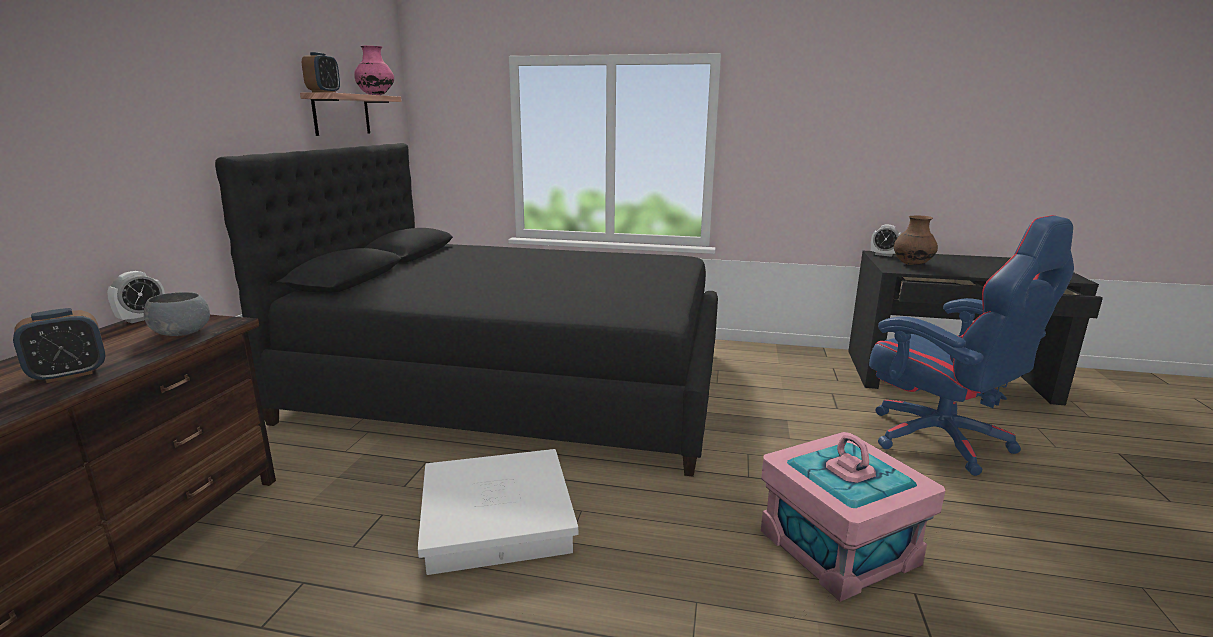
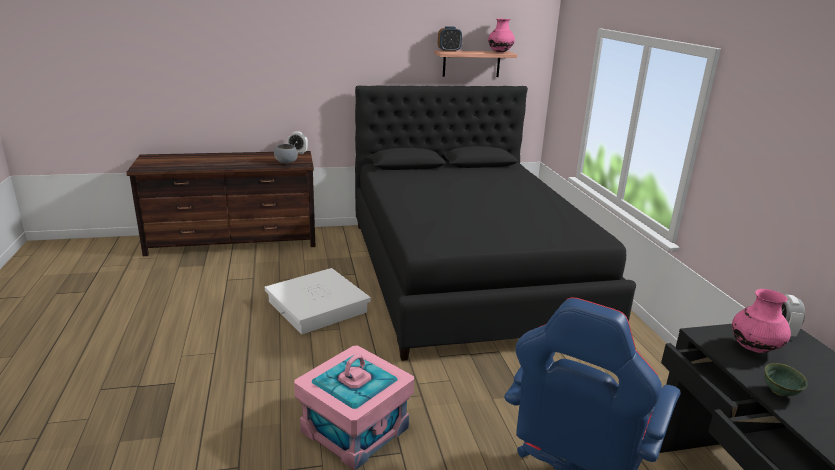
camera: 65 degrees right, 5 degrees up
alarm clock [13,308,105,383] -> none
brown vase [894,215,938,265] -> pink vase [732,289,791,353]
none -> green bowl [764,363,808,396]

